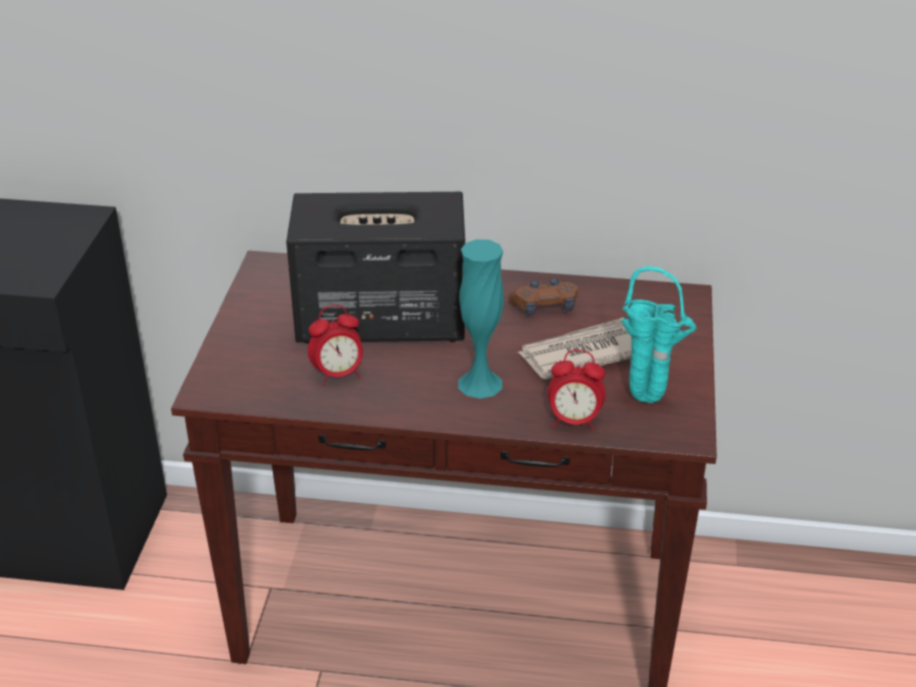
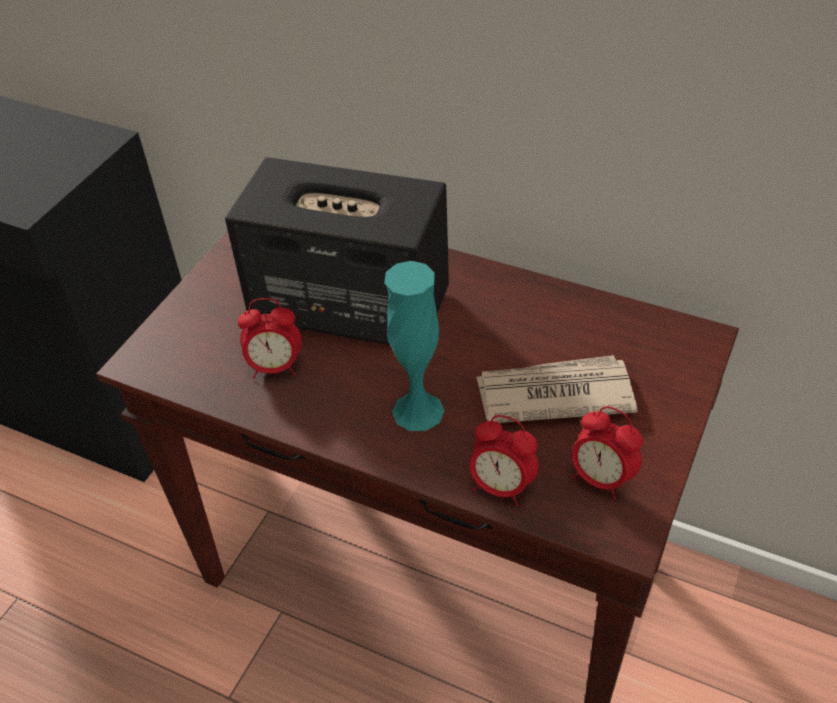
camera: 20 degrees right, 10 degrees up
brown game controller [508,278,577,315] -> none
turquoise vase [621,266,696,403] -> alarm clock [572,406,643,500]

